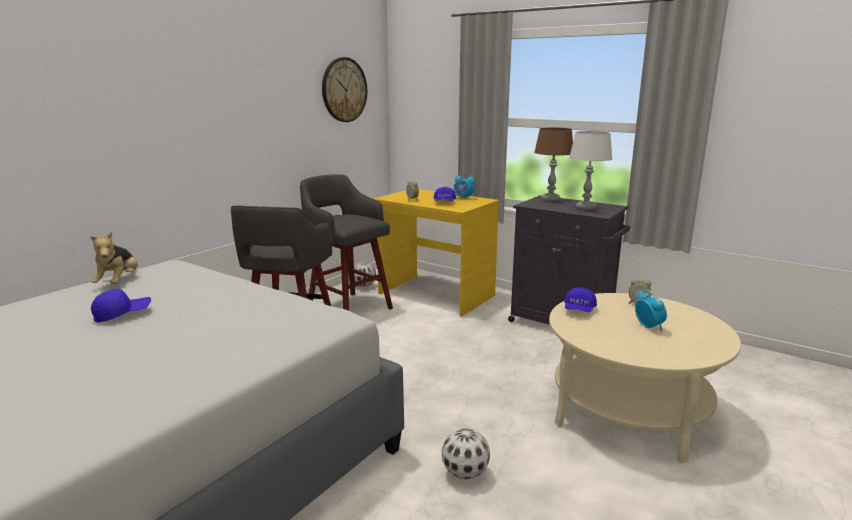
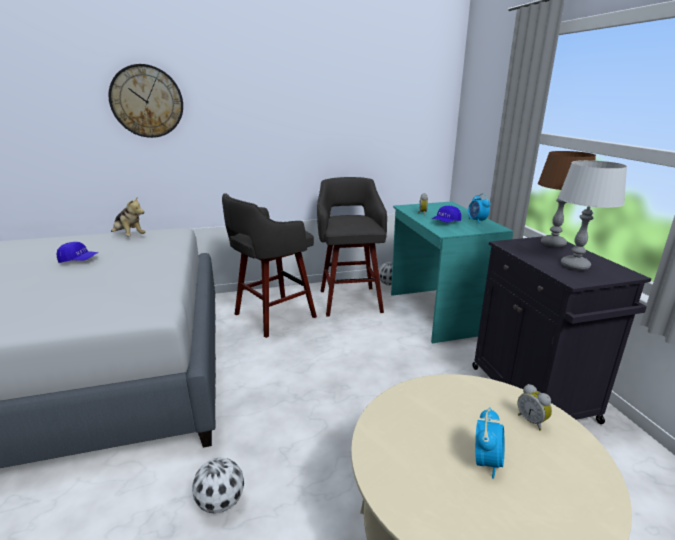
camera: 40 degrees right, 5 degrees up
plush toy [90,231,138,284] -> plush toy turned 90 degrees counterclockwise [111,198,145,236]
wall clock [322,57,367,122] -> wall clock moved to [108,64,183,138]
yellow desk [374,189,499,317] -> turquoise desk [391,202,513,343]
blue cap [564,287,597,312] -> none

